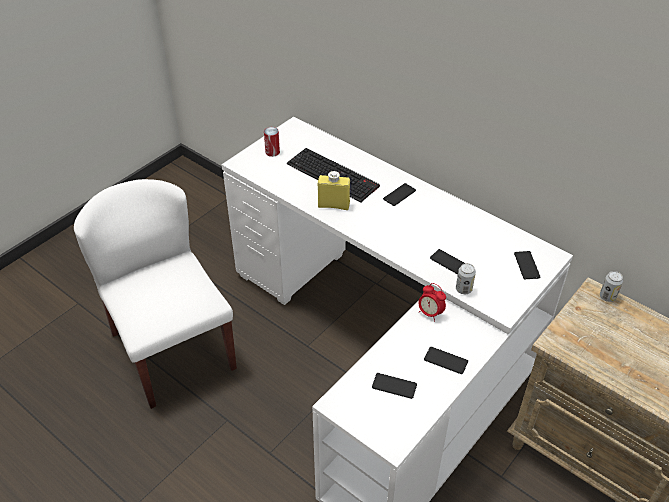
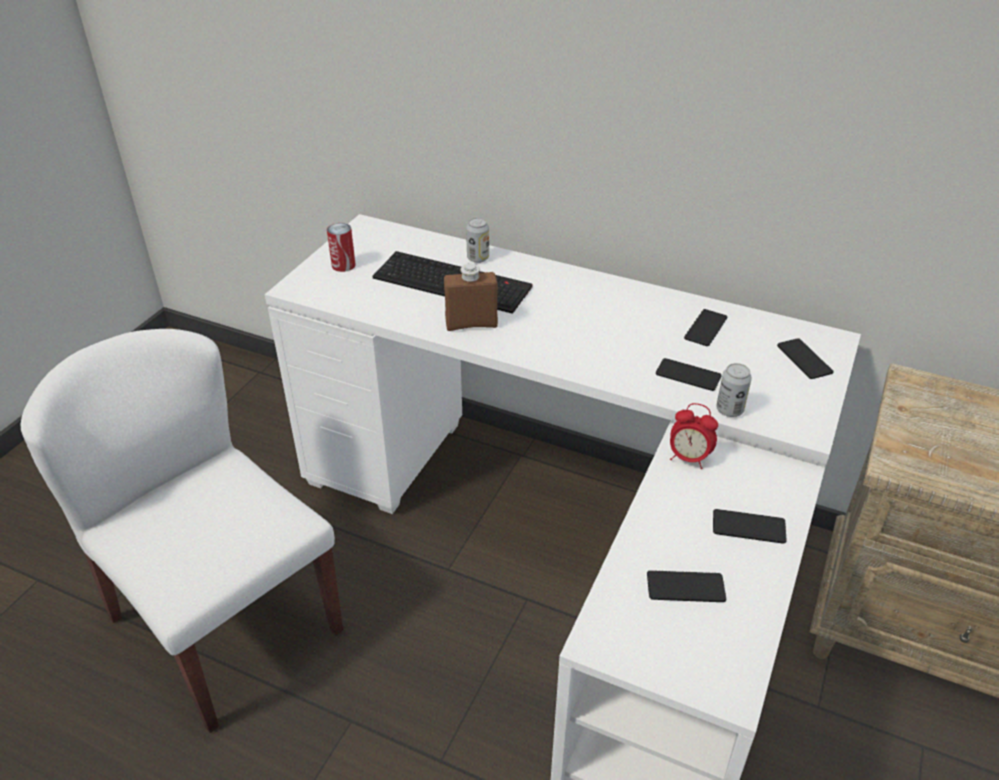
camera: 15 degrees left, 5 degrees down
yellow bottle [318,171,350,210] -> brown bottle [444,263,498,331]
phone [383,183,416,206] -> phone moved to [684,309,727,346]
can [600,271,623,302] -> can moved to [466,218,489,263]

